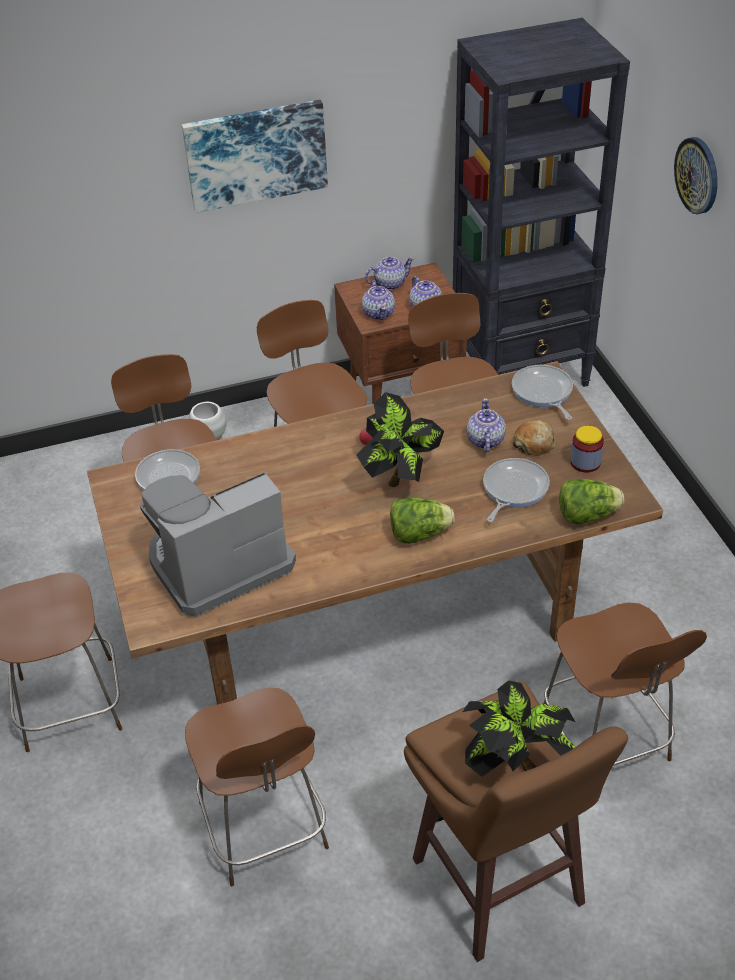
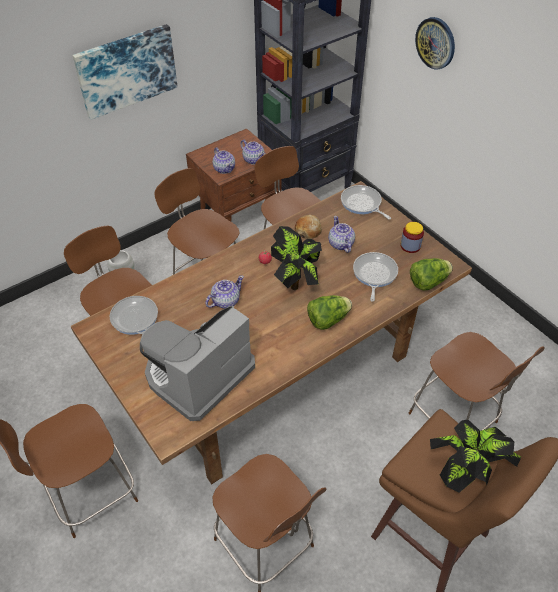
camera: 20 degrees left, 5 degrees up
teapot [365,257,414,290] -> teapot moved to [205,275,244,308]
bread [513,420,555,456] -> bread moved to [295,214,322,239]

